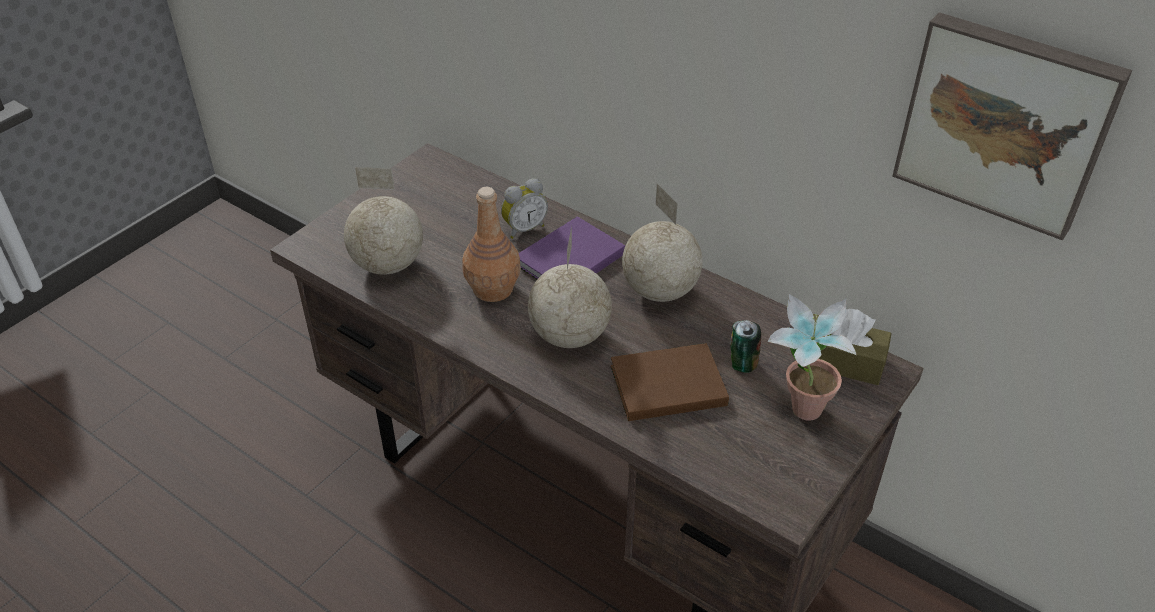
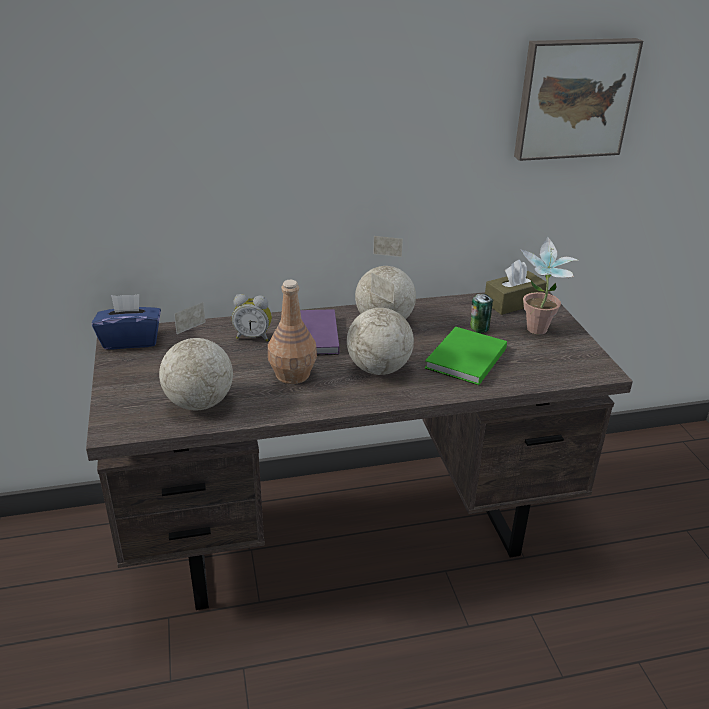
camera: 50 degrees left, 10 degrees down
alarm clock [501,179,548,239] -> alarm clock turned 90 degrees clockwise [232,294,272,342]
brown book [611,343,729,421] -> green book [425,327,507,385]
none -> blue tissue box [92,294,161,349]

